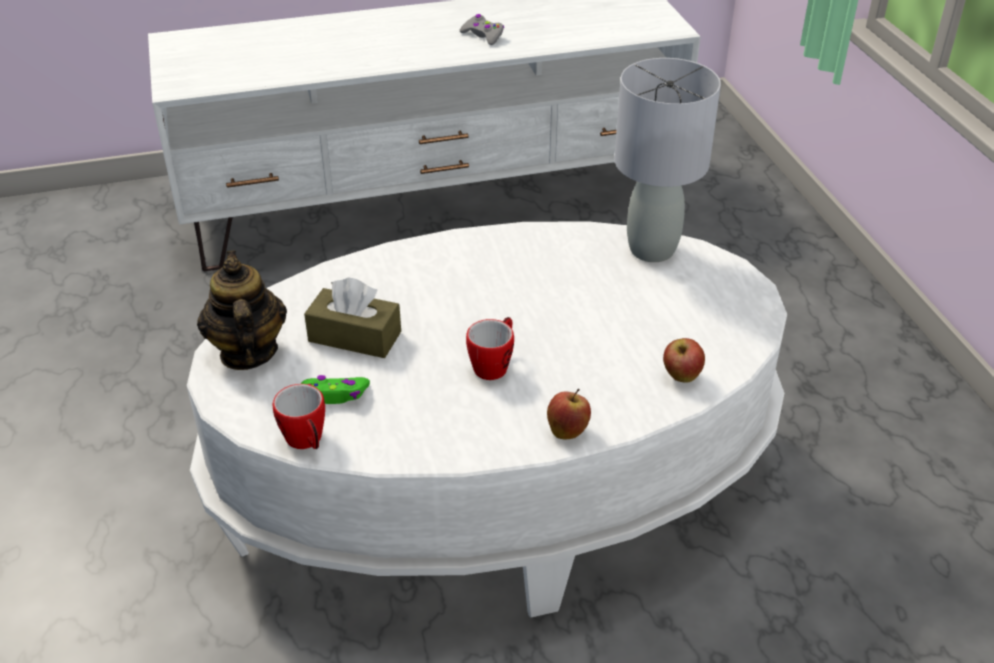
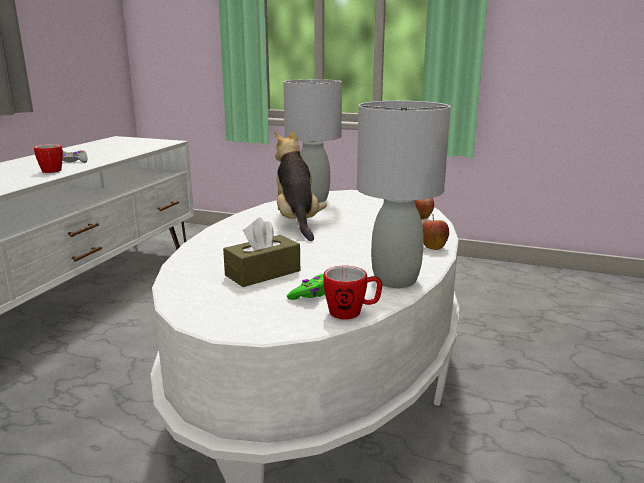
camera: 55 degrees left, 20 degrees down
teapot [197,250,287,370] -> none
mug [466,317,514,380] -> mug moved to [34,144,63,173]
none -> plush toy [275,131,327,241]
none -> grey table lamp [357,101,451,288]

